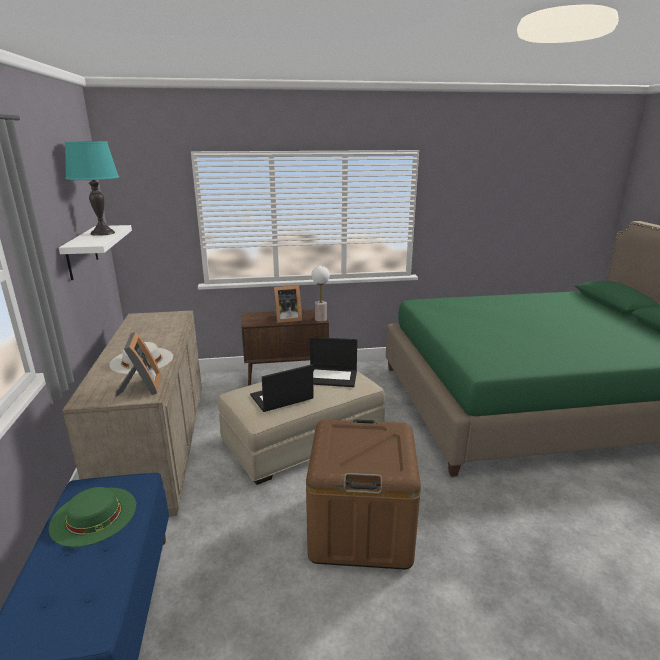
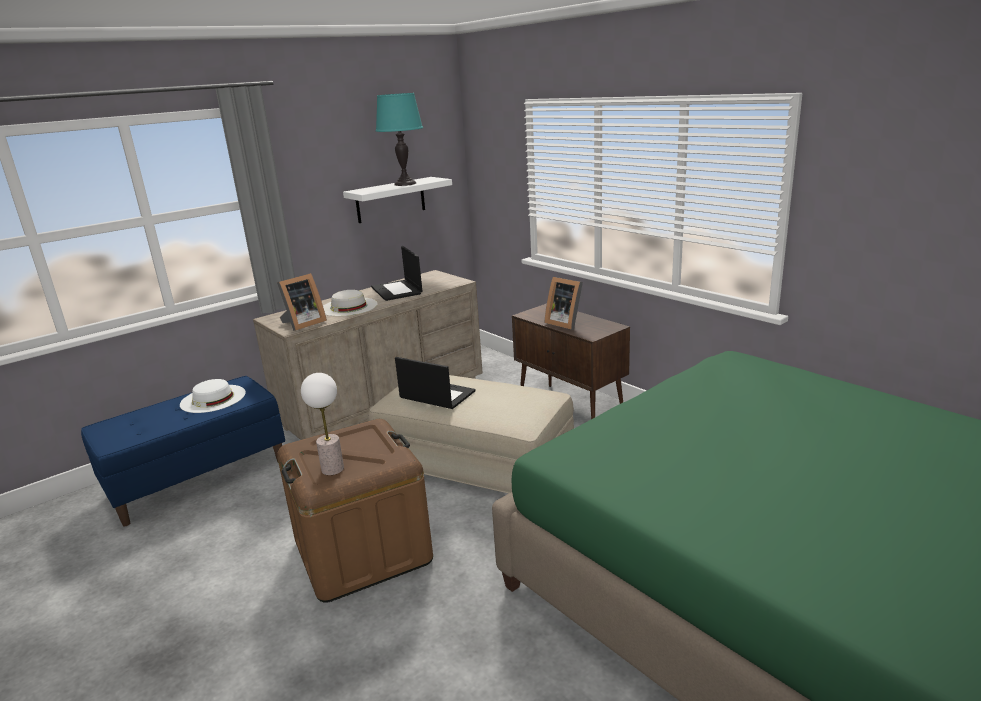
camera: 60 degrees right, 0 degrees up
green hat [49,487,136,547] -> white hat [180,379,246,413]
laptop [310,337,357,387] -> laptop moved to [371,246,423,301]
table lamp [311,266,330,322] -> table lamp moved to [301,373,344,475]

